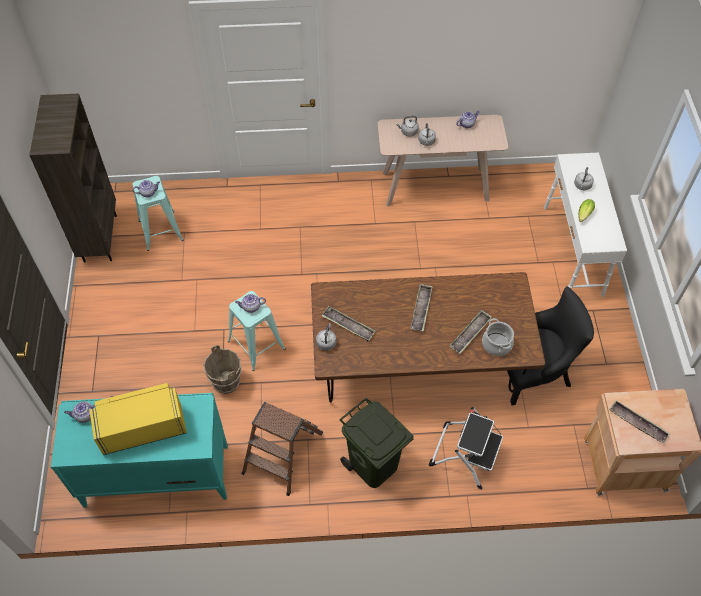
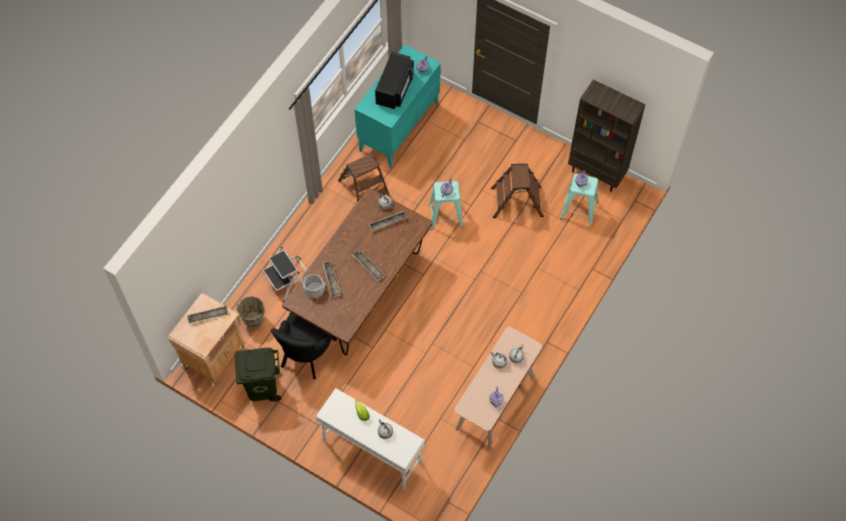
camera: 125 degrees right, 5 degrees up
yellow microwave [90,383,187,455] -> black microwave [375,52,414,109]
brown bucket [203,345,241,394] -> brown bucket moved to [237,296,265,328]
green trash can [339,397,414,488] -> green trash can moved to [234,347,281,402]
none -> brown step ladder [491,164,544,218]

